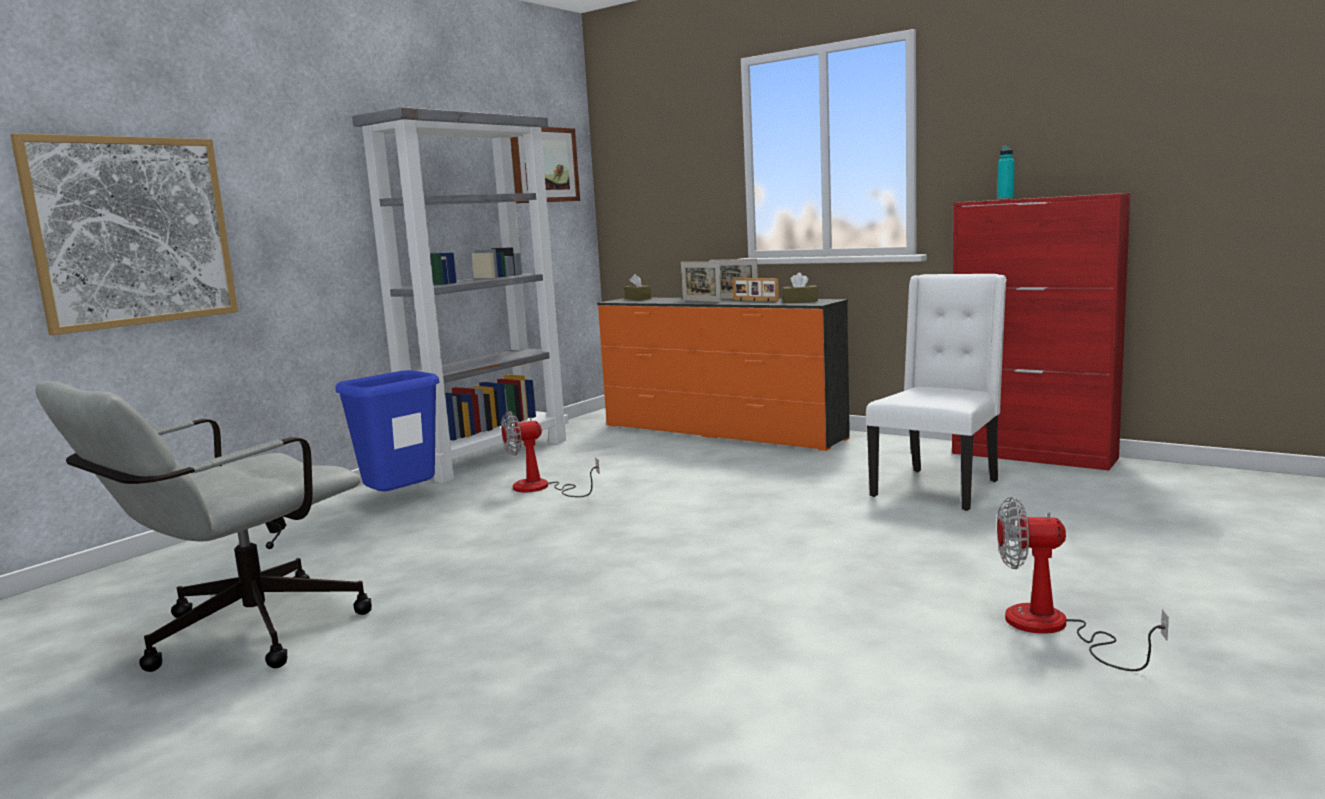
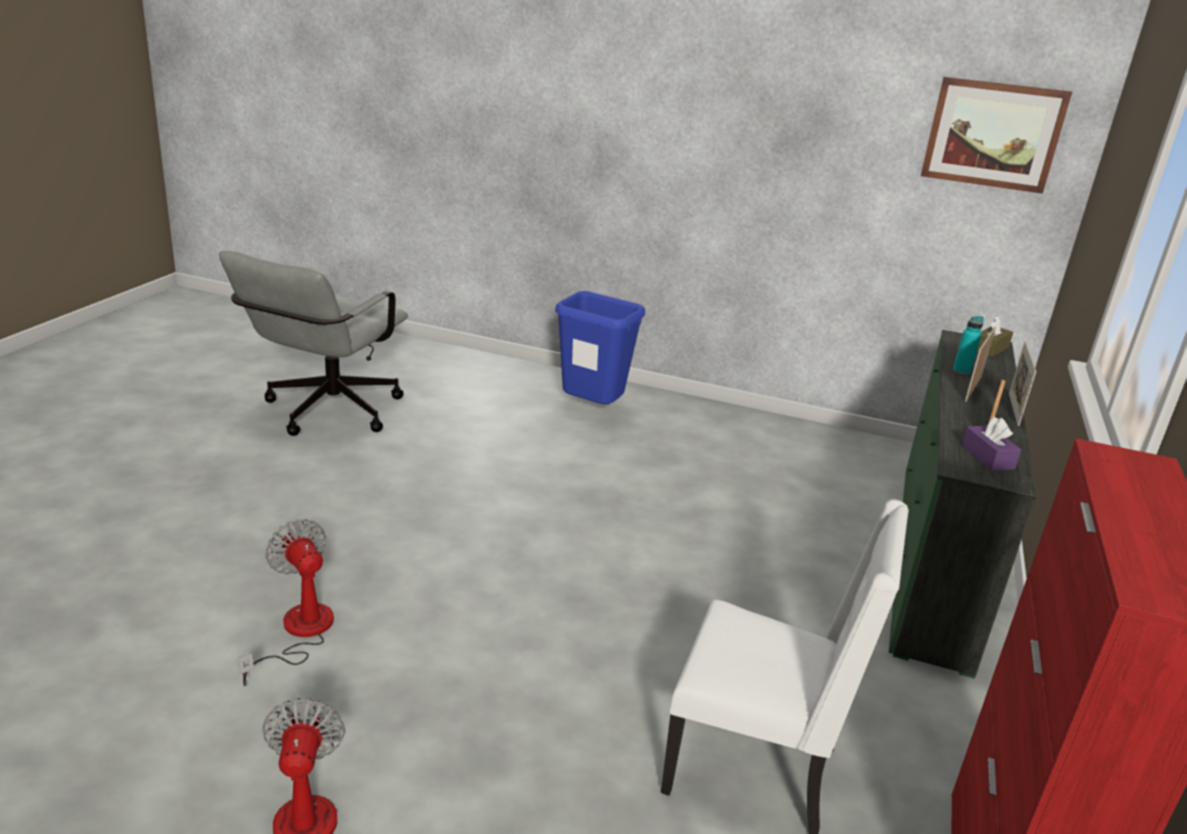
camera: 70 degrees right, 15 degrees up
picture [10,133,238,335] -> none
grey office chair [35,381,372,672] -> grey office chair turned 90 degrees counterclockwise [219,251,408,436]
grey bookcase [352,107,568,483] -> none
fan [501,411,600,497] -> fan moved to [238,519,334,686]
orange dresser [597,298,850,451] -> green dresser [889,330,1037,679]
brown tissue box [782,273,818,303] -> purple tissue box [962,417,1021,471]
turquoise bottle [997,146,1014,200] -> turquoise bottle moved to [953,316,984,375]

